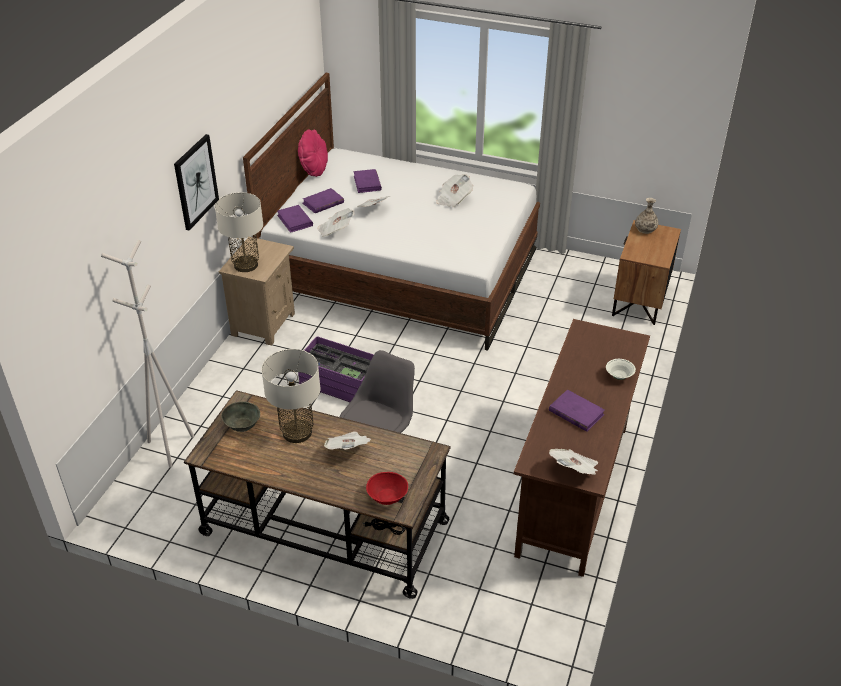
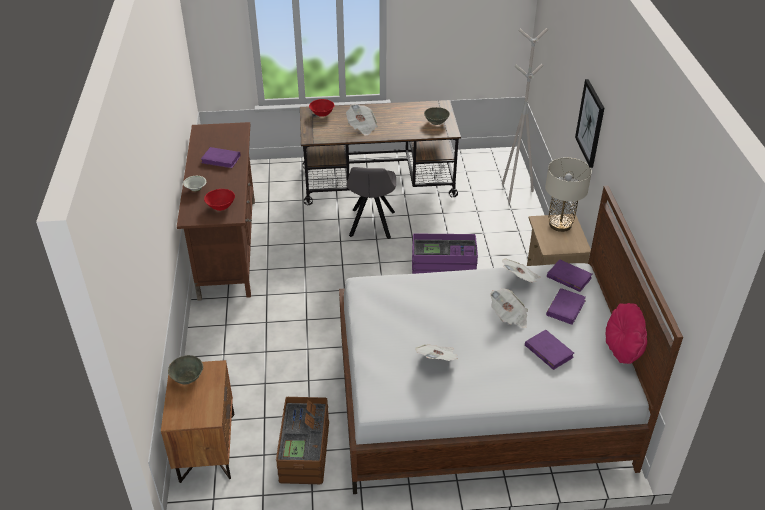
camera: 155 degrees right, 0 degrees up
table lamp [262,349,320,443] -> none
newspaper [549,449,598,475] -> none
vase [635,198,658,234] -> none
none -> grey bowl [168,355,203,384]
none -> red bowl [204,189,235,211]
none -> brown storage box [276,397,329,484]

